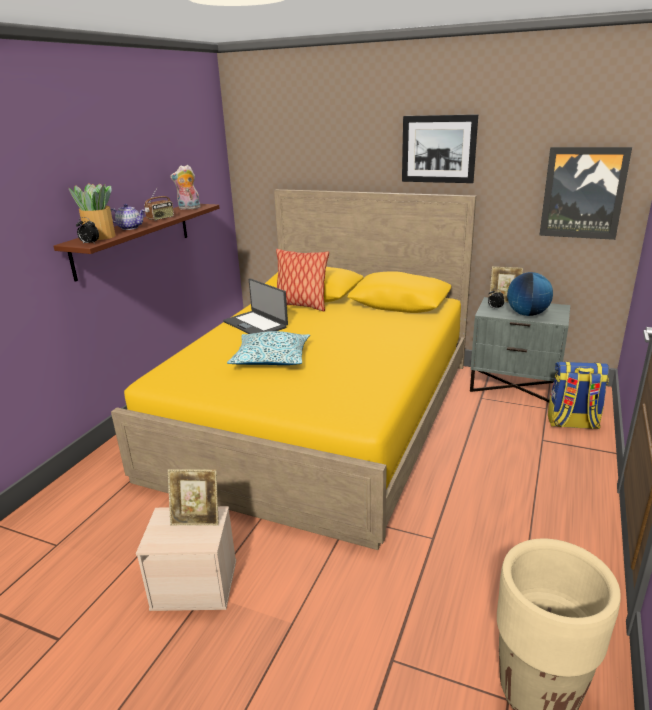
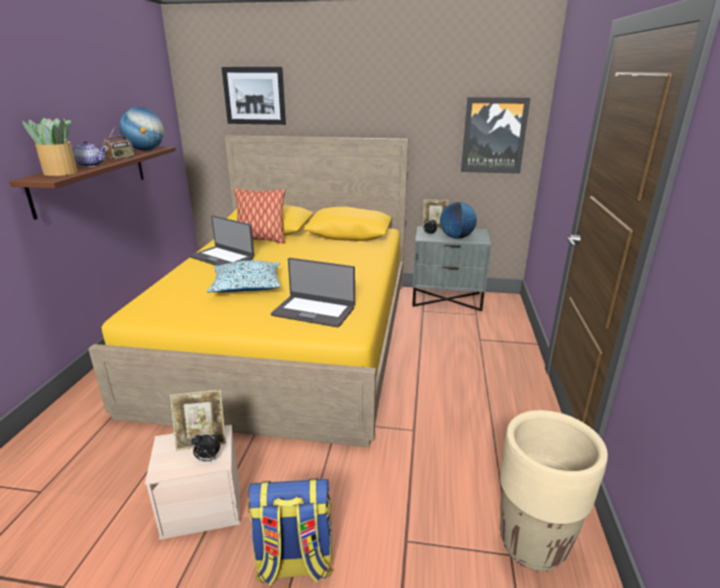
camera: 15 degrees left, 0 degrees up
alarm clock [76,217,99,244] -> alarm clock moved to [191,433,220,461]
plush toy [170,165,201,210] -> globe [119,107,164,151]
picture [402,114,478,183] -> picture moved to [222,67,286,125]
backpack [548,362,609,429] -> backpack moved to [248,478,333,586]
none -> laptop [271,258,355,327]

